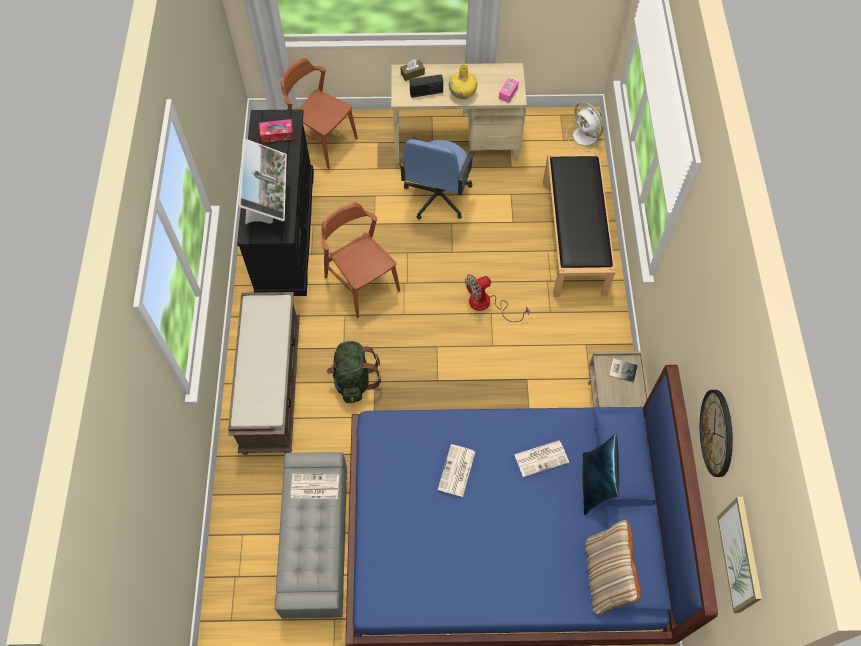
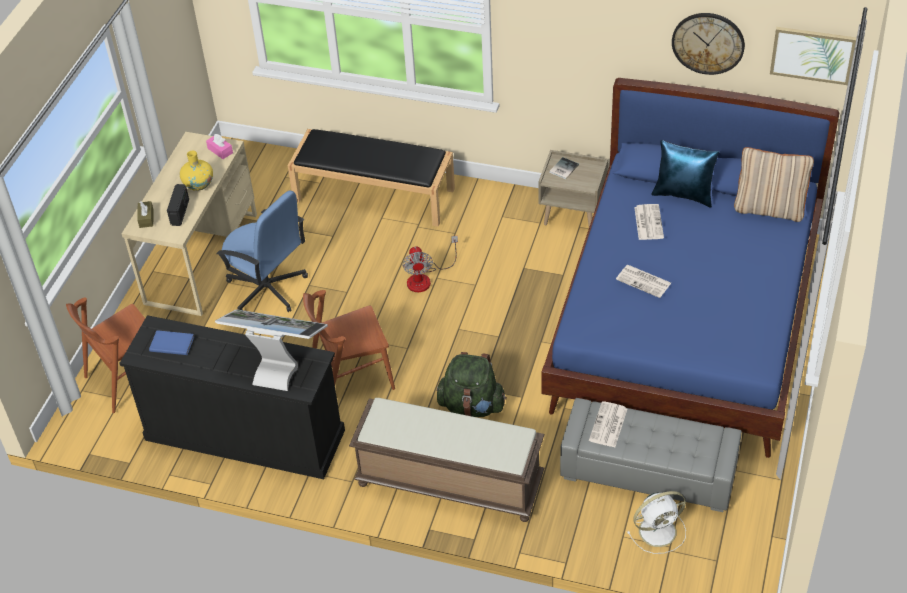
camera: 70 degrees left, 15 degrees down
tissue box [259,119,294,143] -> blue book [149,330,194,355]
white fan [567,102,605,152] -> white fan moved to [627,491,686,554]

